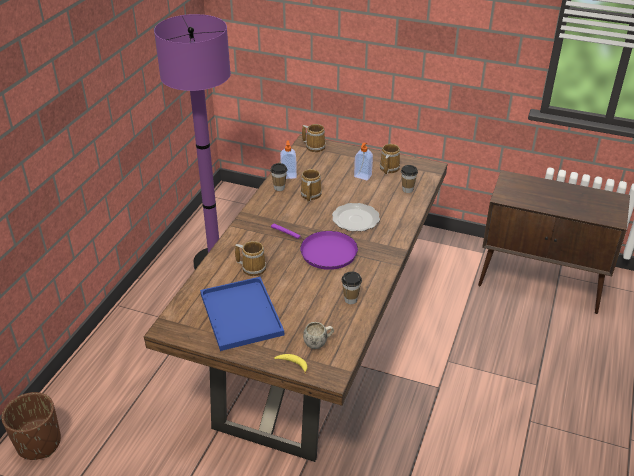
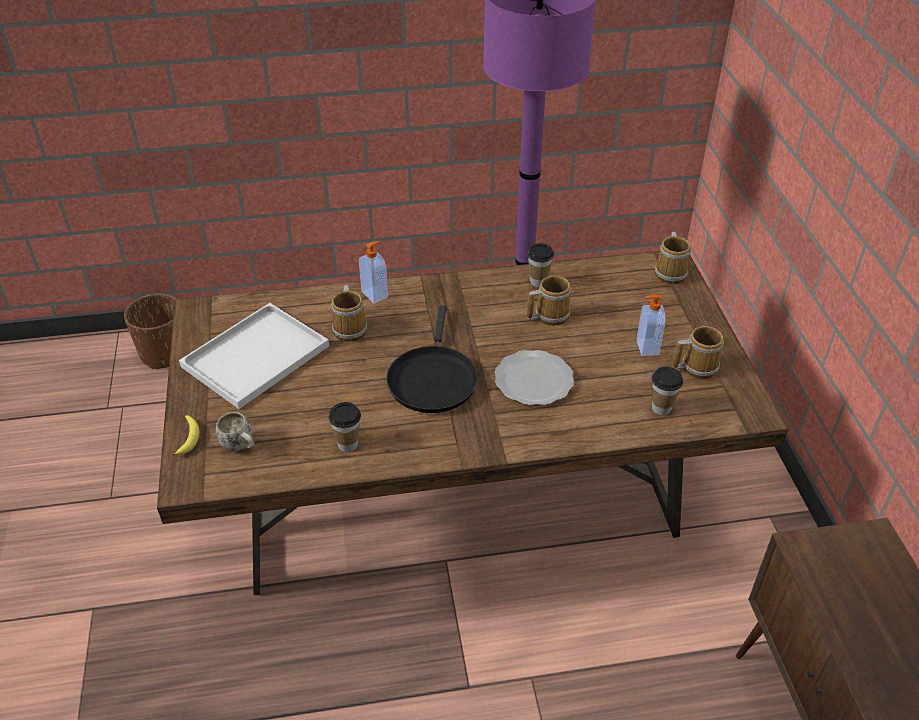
camera: 60 degrees right, 5 degrees up
blue tray [200,277,284,351] -> white tray [179,303,329,409]
purple frying pan [271,223,358,270] -> black frying pan [386,305,478,413]
soap dispenser [280,140,297,179] -> soap dispenser moved to [359,241,388,303]

